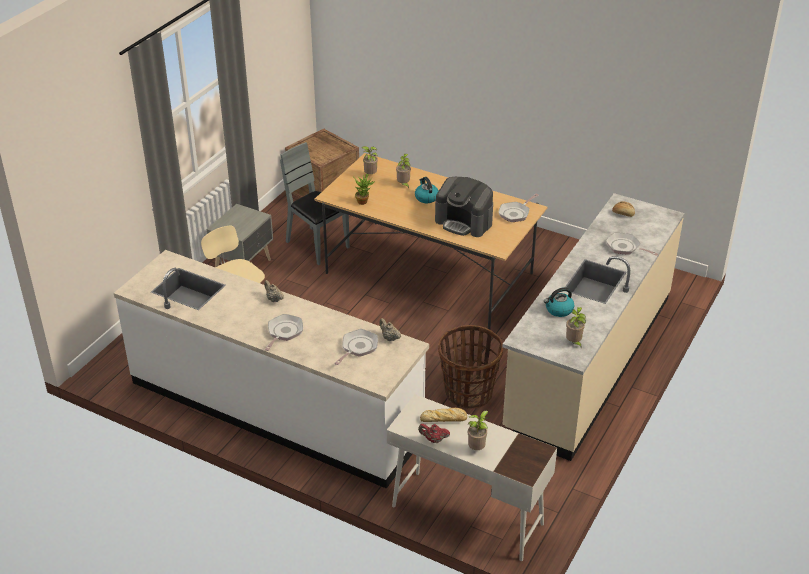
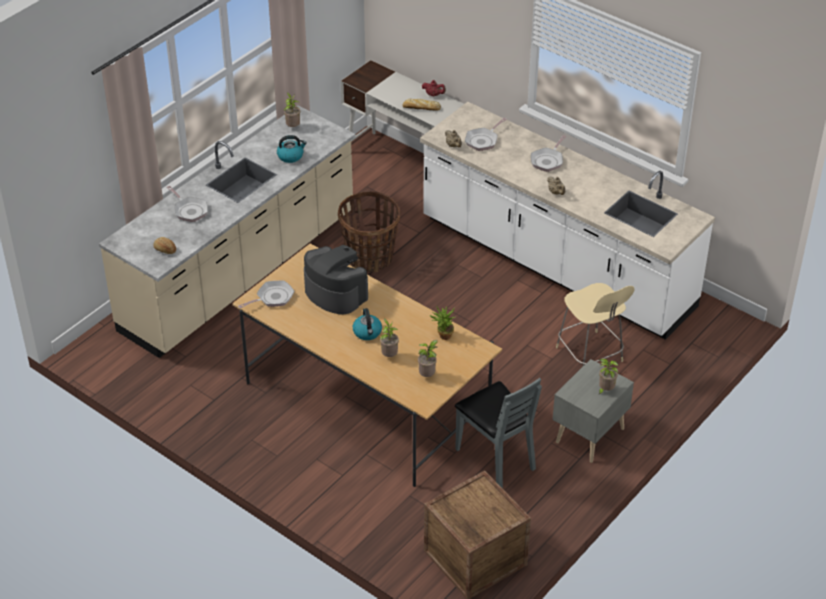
camera: 170 degrees left, 5 degrees up
potted plant [468,410,489,450] -> potted plant moved to [598,359,618,395]

